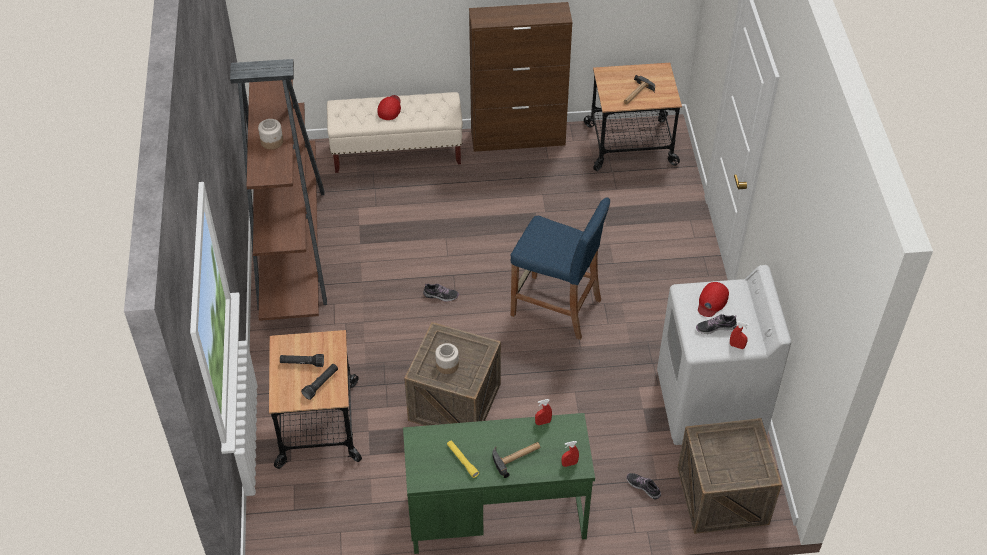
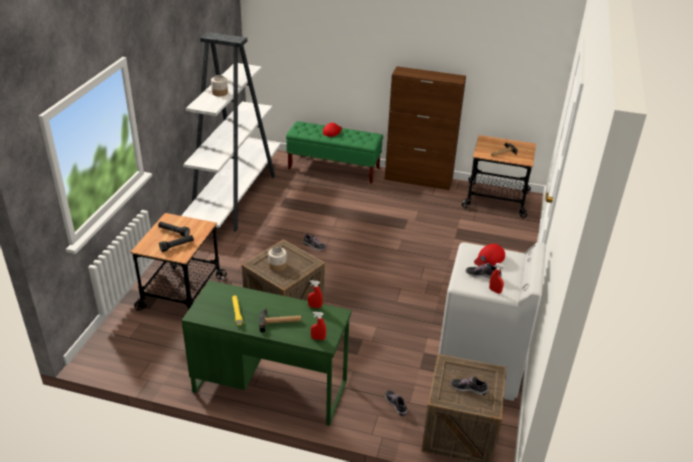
camera: 20 degrees right, 15 degrees down
brown bookcase [230,59,327,321] -> white bookcase [181,32,281,232]
beige bench [327,92,463,173] -> green bench [286,121,383,183]
blue stool [511,197,610,340] -> none
none -> shoe [450,377,488,395]

